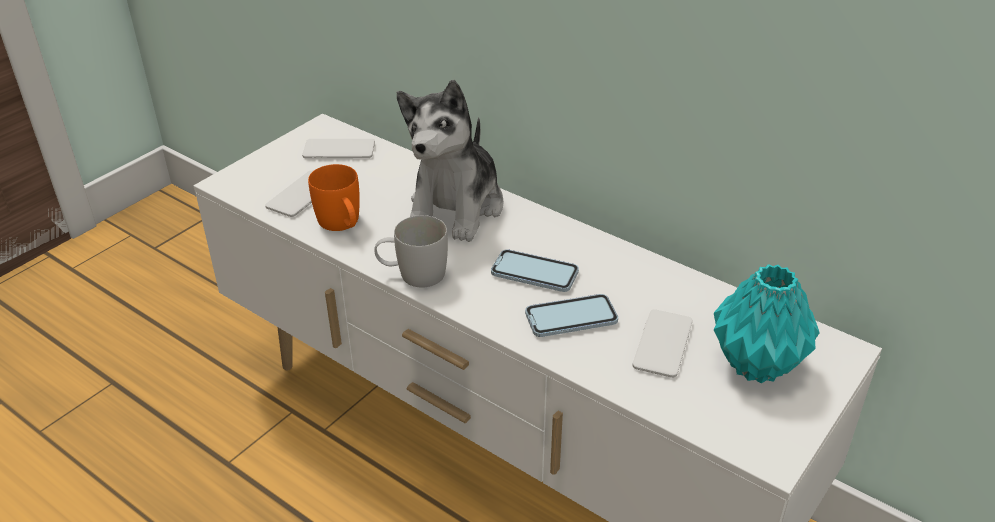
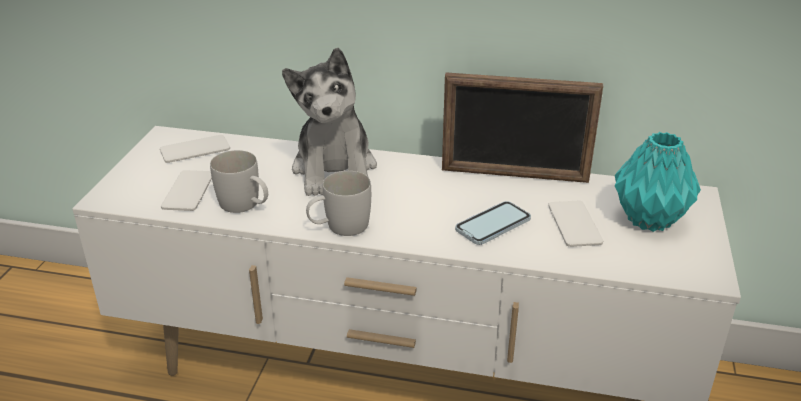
camera: 25 degrees left, 5 degrees down
orange mug [308,164,360,231] -> white mug [210,150,268,213]
phone [491,249,579,292] -> none
none -> picture frame [442,73,603,183]

